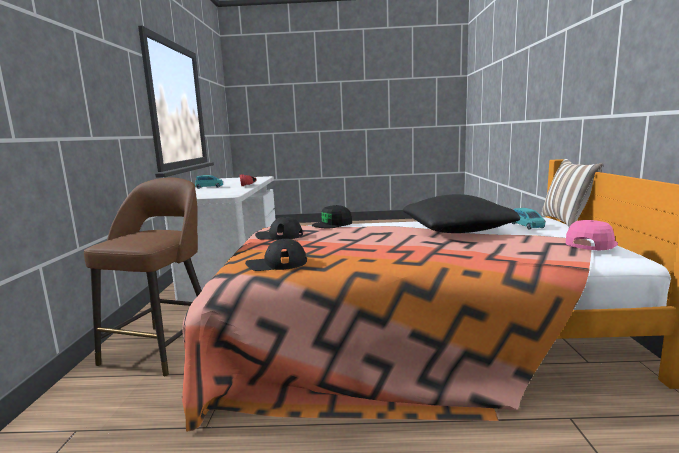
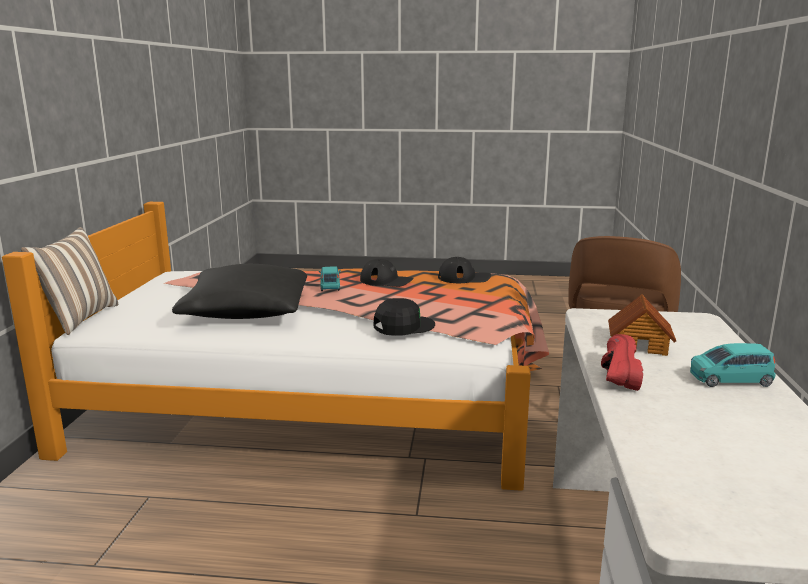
camera: 175 degrees left, 5 degrees up
black cap [255,217,303,240] -> black cap moved to [360,259,414,287]
turquoise toy car [512,208,546,230] -> turquoise toy car moved to [319,267,341,291]
pink cap [566,220,618,250] -> none
none -> toy house [608,294,676,356]

